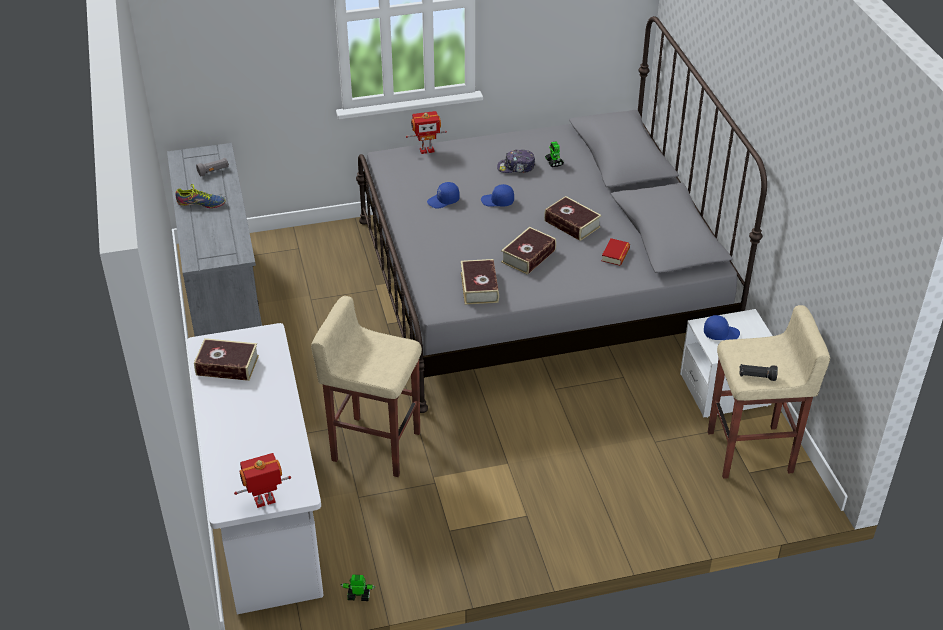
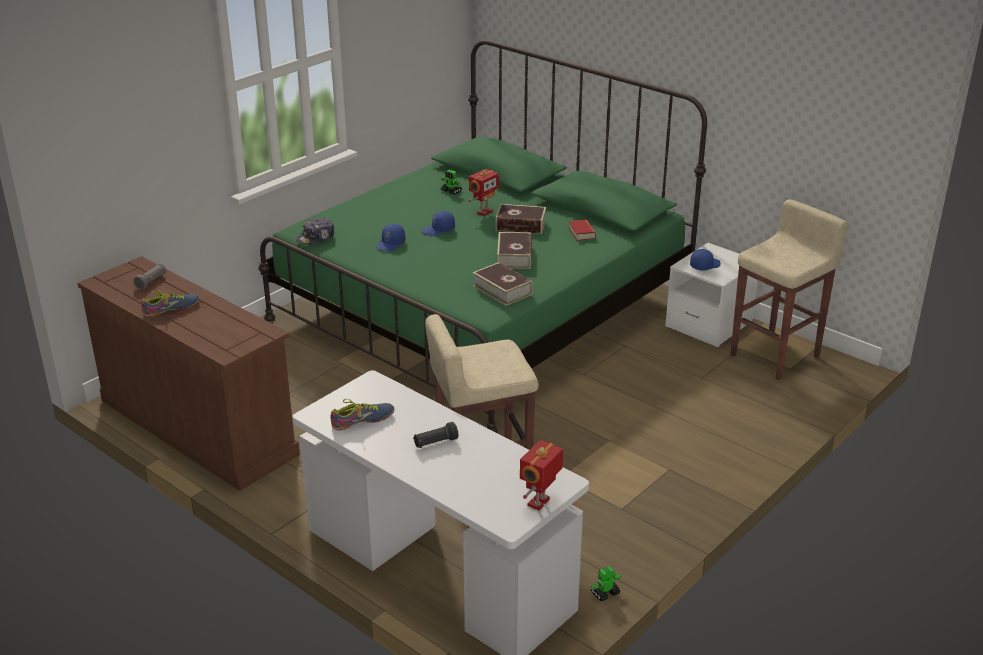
camera: 35 degrees left, 10 degrees down
grey dresser [167,143,262,336] -> brown dresser [78,256,300,491]
book [194,338,259,381] -> shoe [331,399,394,430]
grey bed [356,16,767,413] -> green bed [258,40,707,433]
toy robot [406,111,447,154] -> toy robot moved to [468,169,499,216]
cap [497,150,535,173] -> cap moved to [296,217,334,245]
black flashlight [739,364,778,381] -> black flashlight moved to [413,422,458,448]

